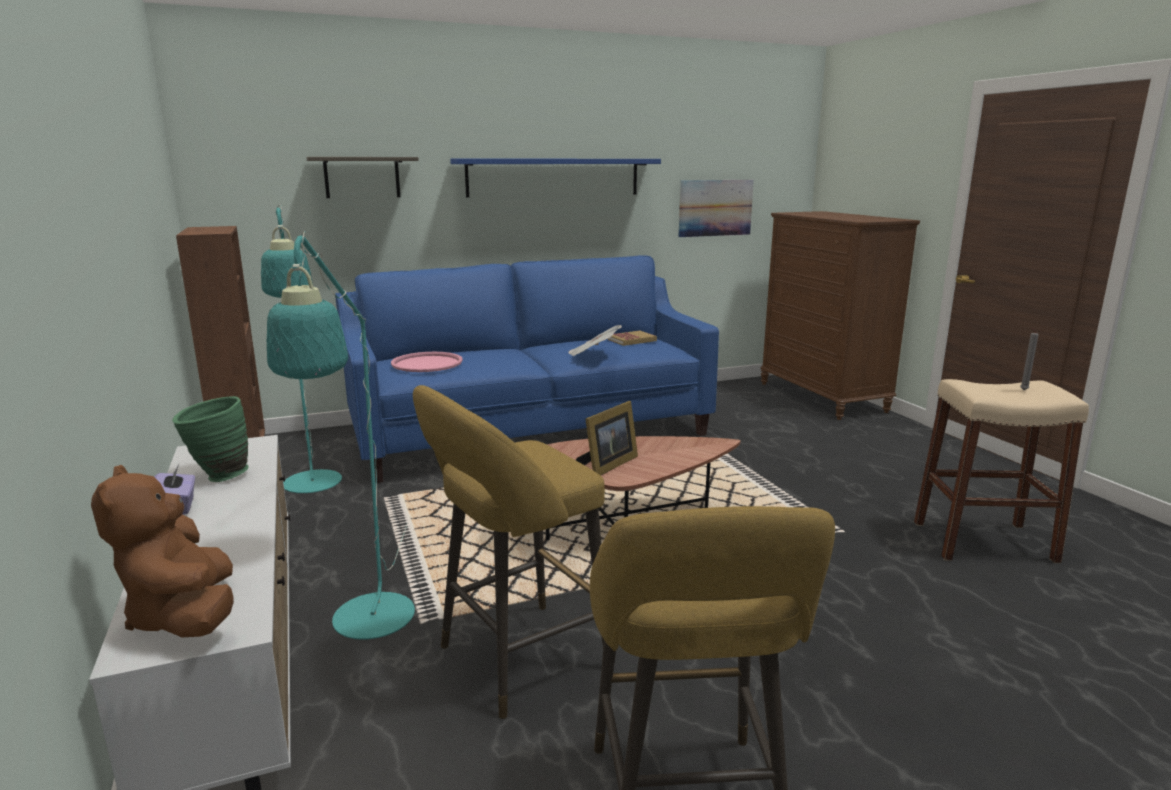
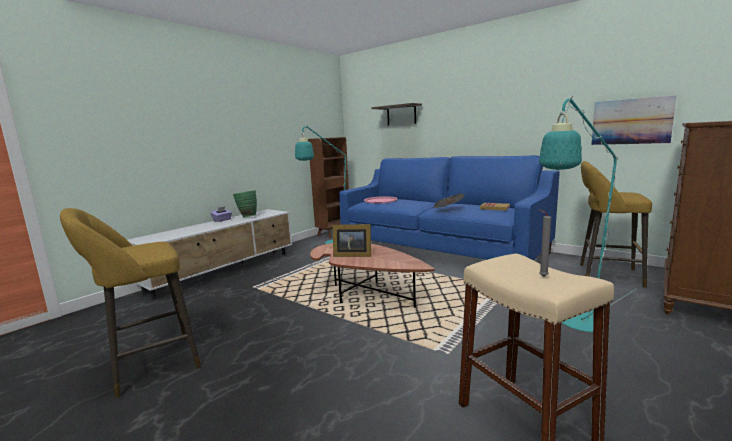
camera: 60 degrees right, 5 degrees down
brown plush toy [91,465,234,637] -> none
turquoise floor lamp [267,231,415,640] -> turquoise floor lamp moved to [539,96,636,332]
yellow stool [413,385,605,719] -> yellow stool moved to [580,161,652,288]
blue shelf [450,159,661,197] -> none

